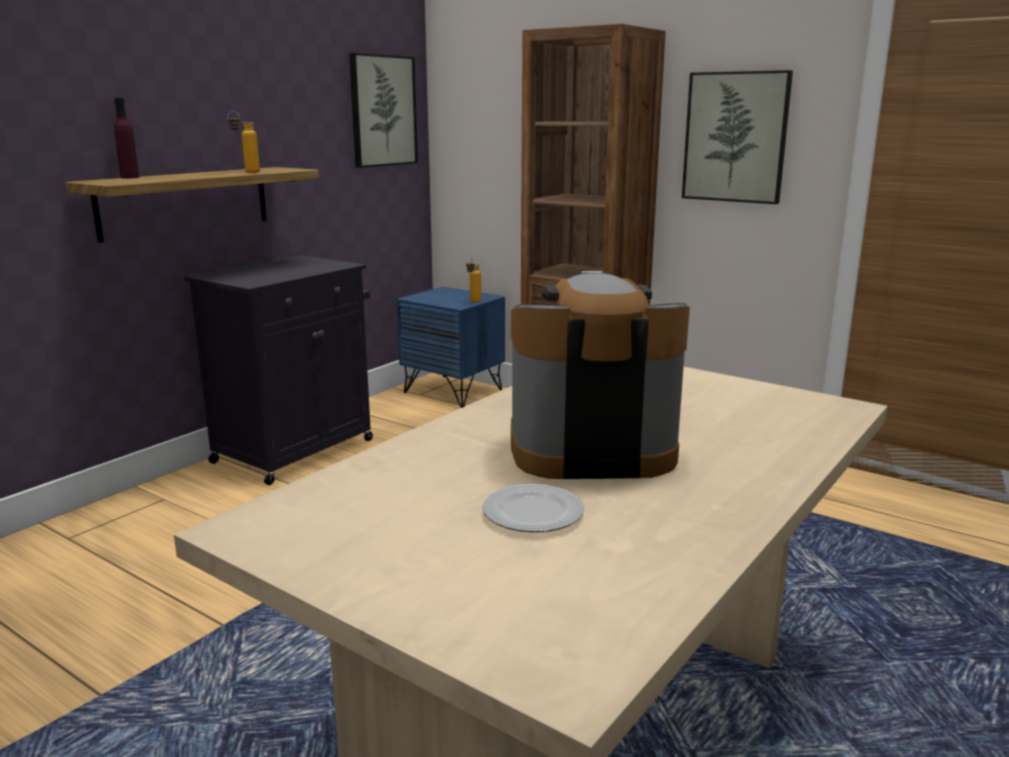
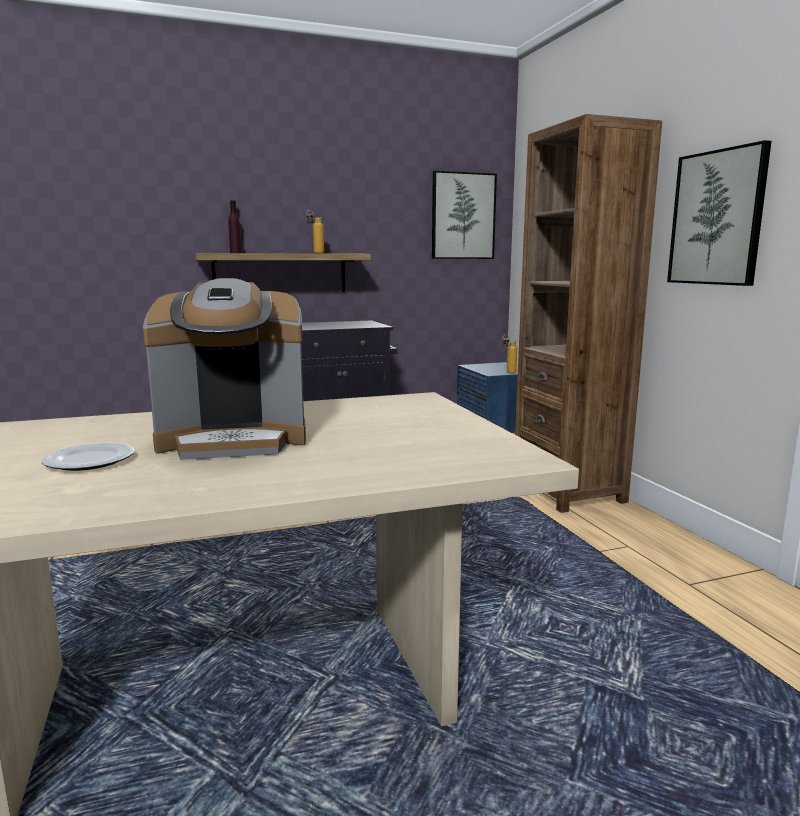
camera: 35 degrees right, 5 degrees down
coffee machine [511,270,690,479] -> coffee machine turned 135 degrees clockwise [143,278,306,460]

